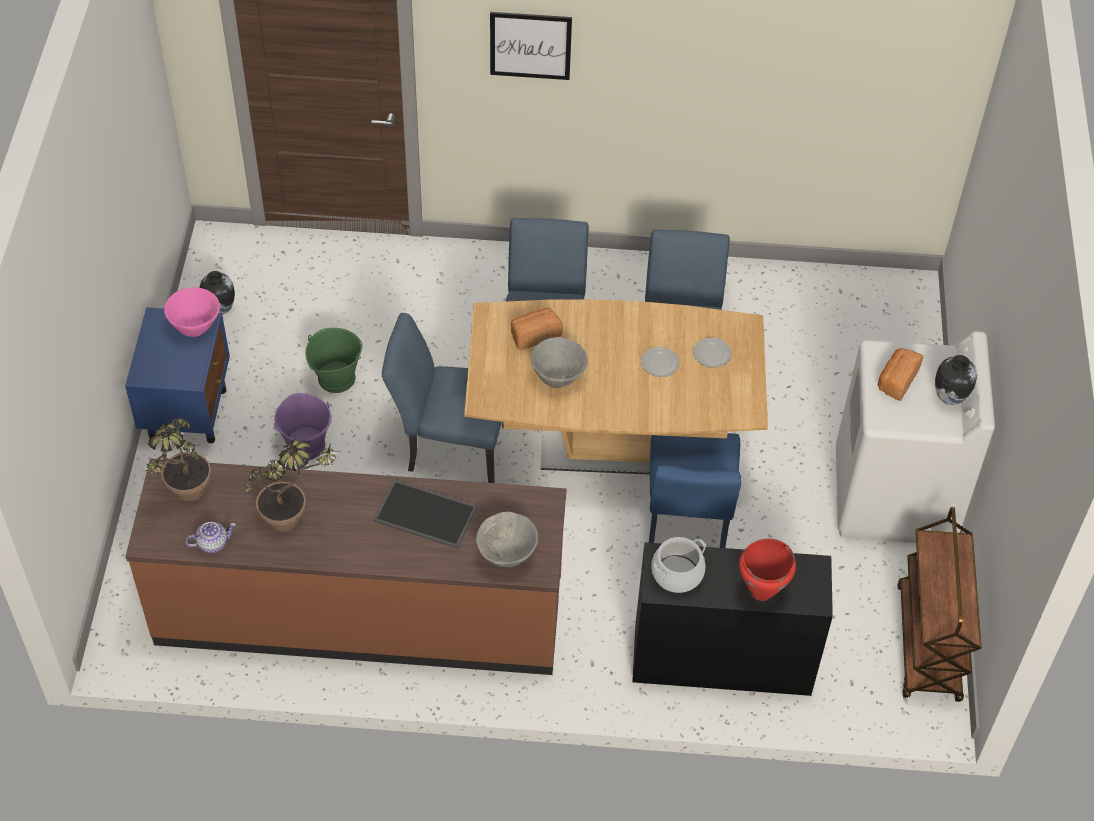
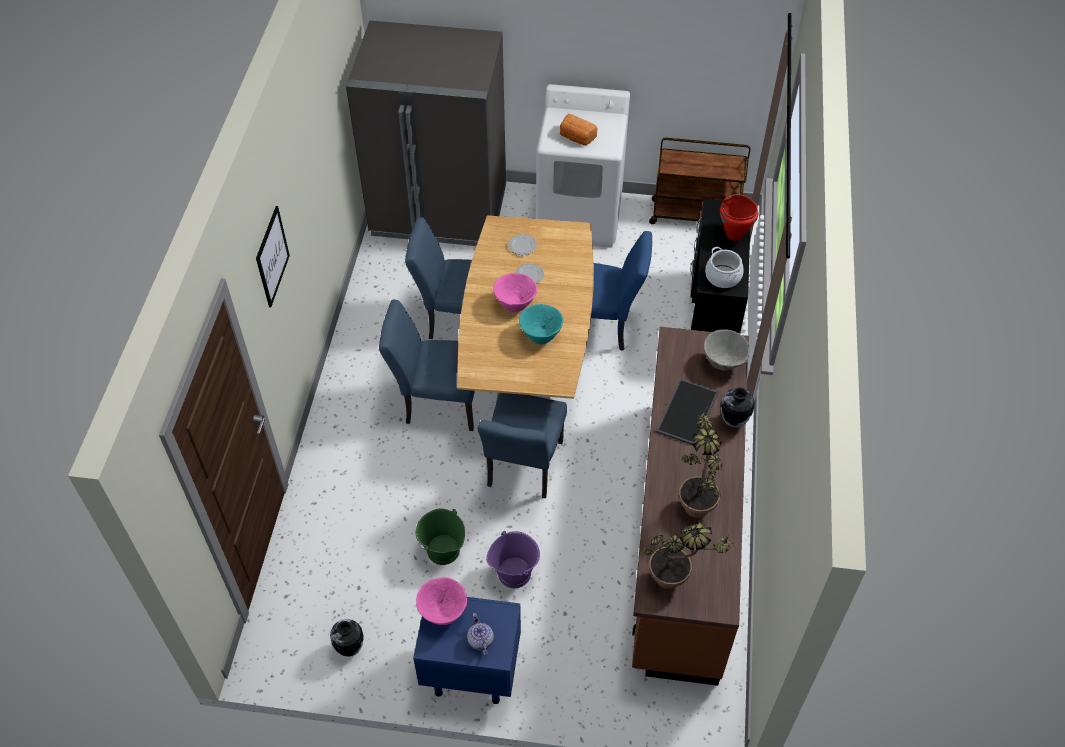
camera: 85 degrees left, 0 degrees up
teapot [185,522,236,553] -> teapot moved to [467,613,494,656]
bread [511,308,563,350] -> none
grey bowl [531,337,588,388] -> turquoise bowl [519,304,563,344]
vase [935,355,977,405] -> vase moved to [721,387,755,427]
none -> grey fridge [346,21,506,246]
none -> pink bowl [493,273,537,312]

